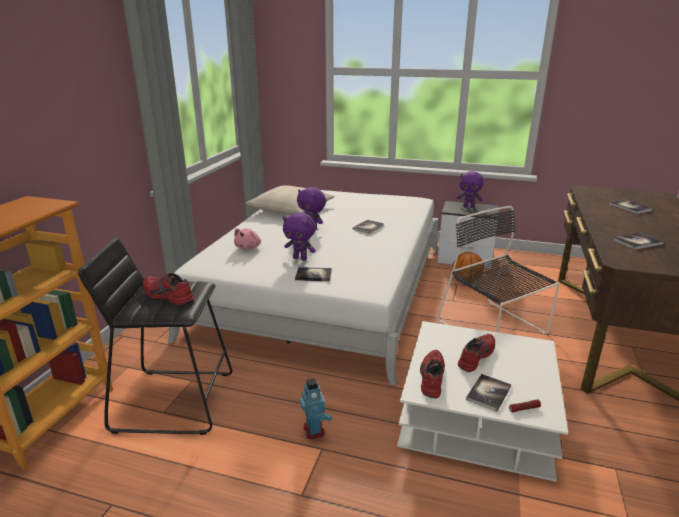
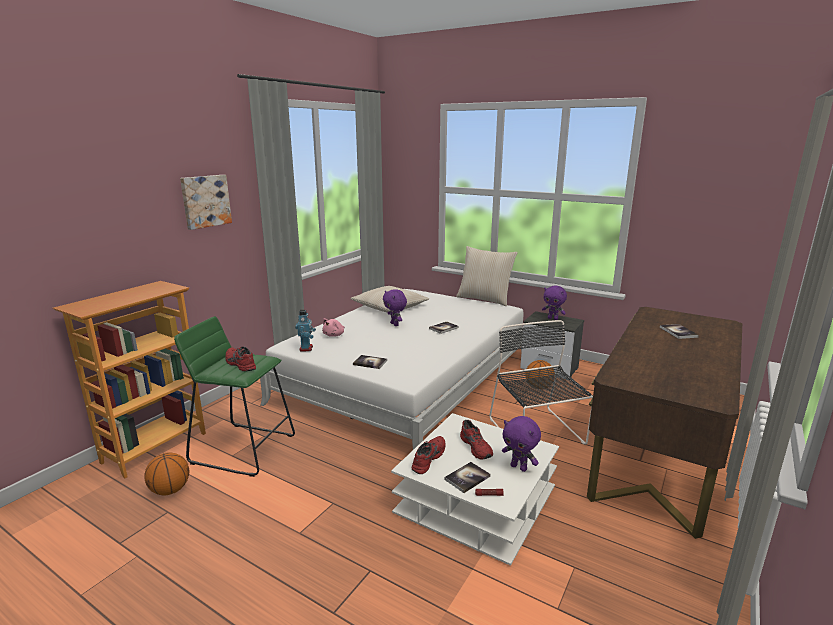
camera: 15 degrees right, 5 degrees down
black stool [78,238,232,435] -> green stool [174,316,295,477]
purple plush toy [283,212,316,261] -> purple plush toy moved to [502,416,541,472]
toy robot [299,378,332,439] -> toy robot moved to [295,310,316,352]
red shoe [458,334,495,372] -> red shoe turned 105 degrees clockwise [460,420,493,460]
book [613,233,664,250] -> none
none -> basketball [144,452,189,495]
none -> picture [180,175,232,230]
none -> beige pillow [456,246,518,306]

